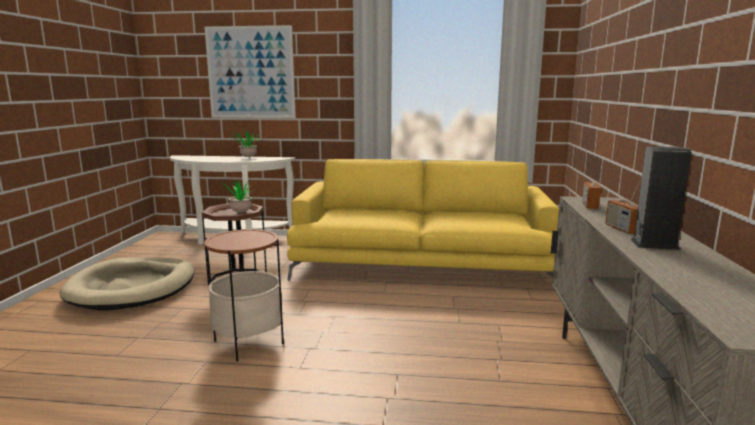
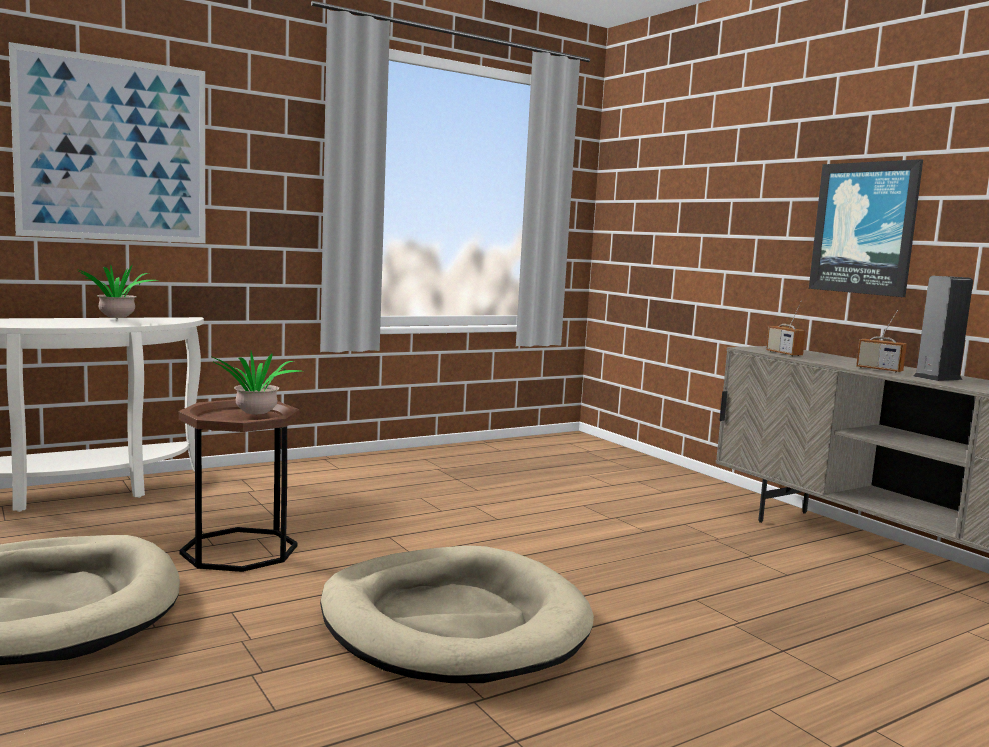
camera: 40 degrees left, 5 degrees down
side table [204,229,284,361] -> beige dog bed [320,546,594,683]
yellow sofa [287,159,559,281] -> none
none -> picture [809,159,923,297]

